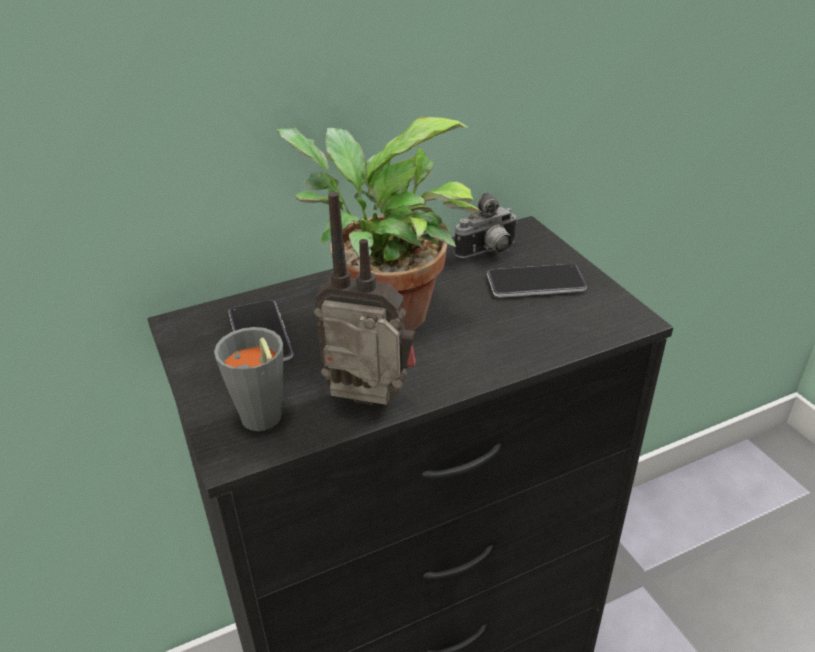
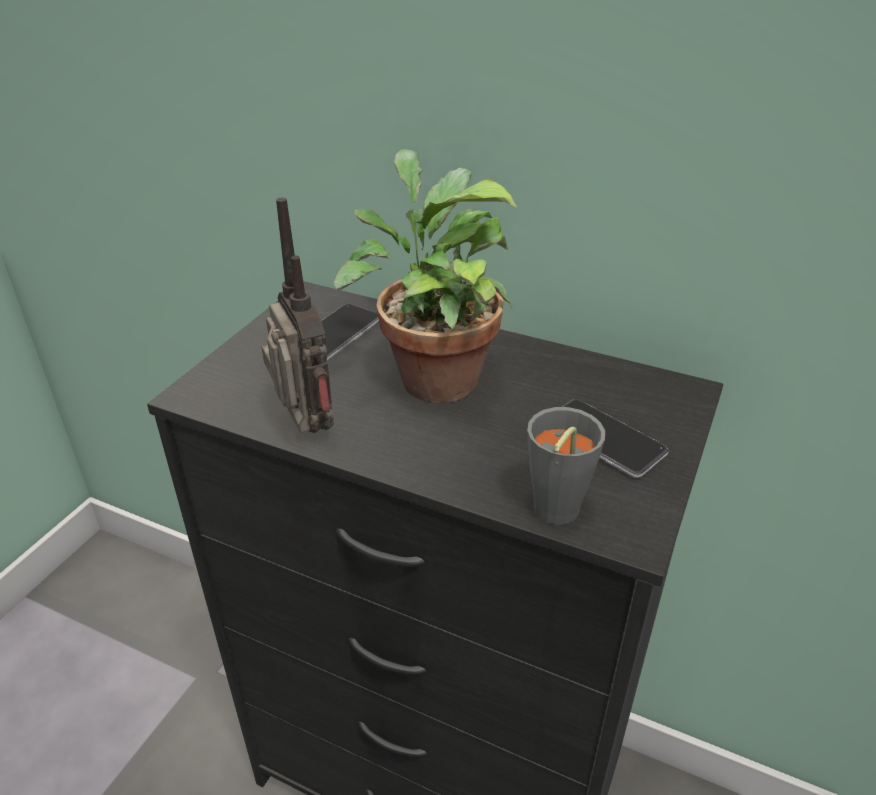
camera: 50 degrees right, 0 degrees up
grey cup [214,327,283,431] -> grey cup moved to [527,407,605,525]
camera [454,192,518,258] -> none

